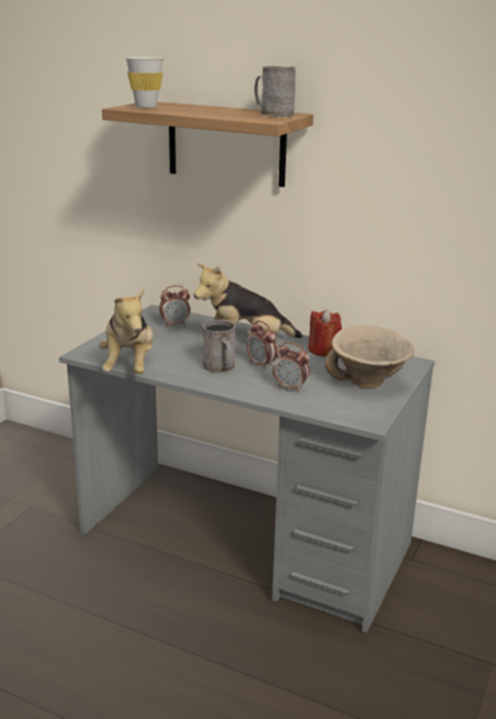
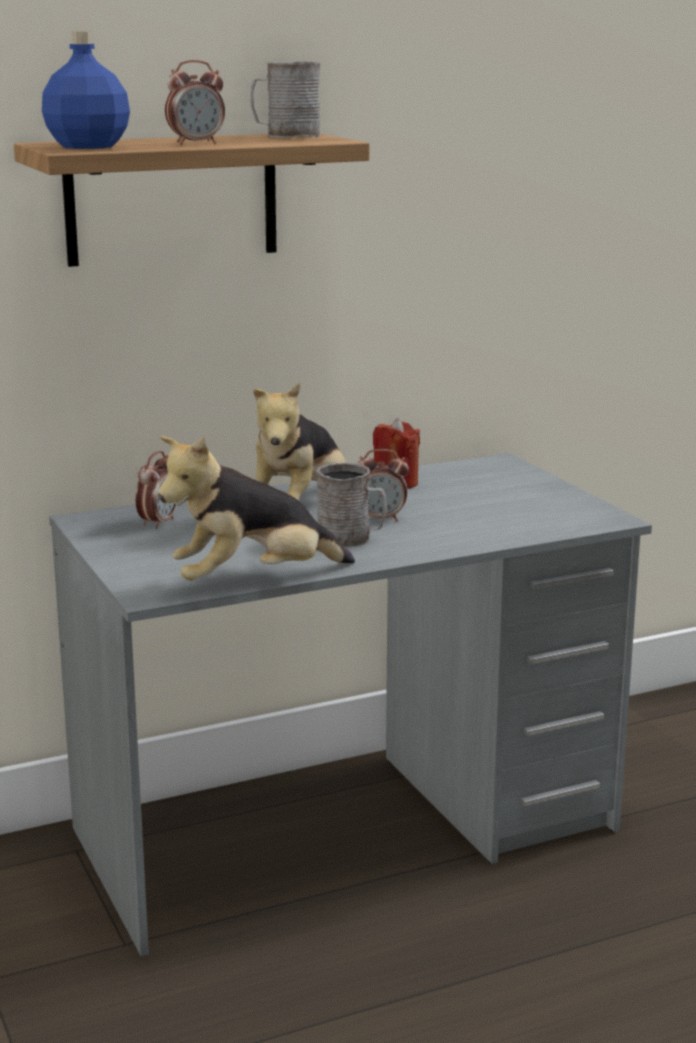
camera: 50 degrees left, 5 degrees down
plush toy [99,289,153,374] -> plush toy turned 120 degrees clockwise [157,436,355,581]
white cup [126,57,164,108] -> blue bottle [42,31,130,149]
alarm clock [273,342,310,392] -> alarm clock moved to [165,60,225,145]
beige bowl [325,324,414,389] -> none

